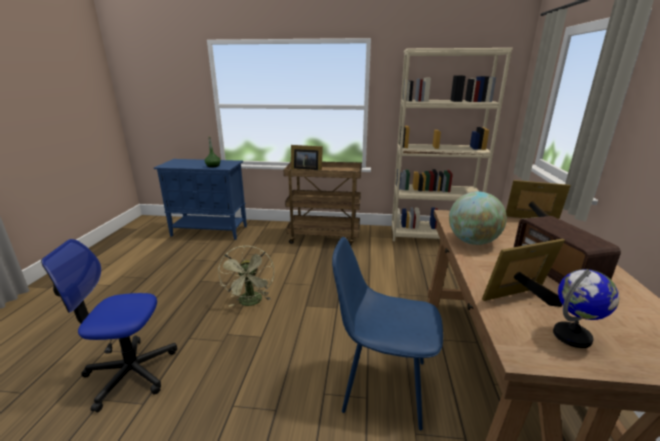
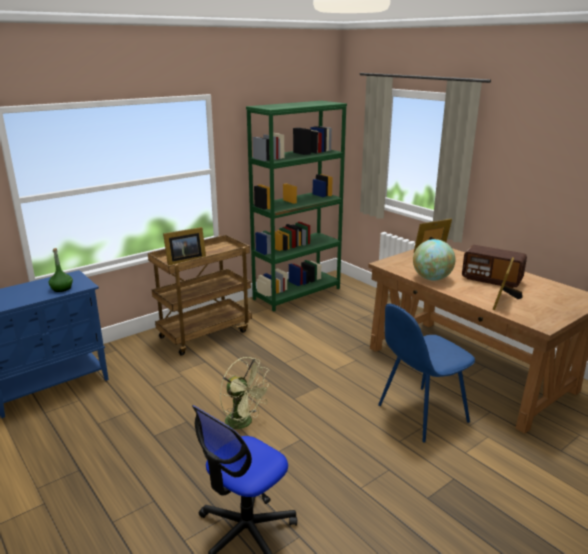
camera: 45 degrees left, 0 degrees up
beige bookcase [391,48,513,241] -> green bookcase [246,101,347,311]
globe [553,269,619,348] -> none

